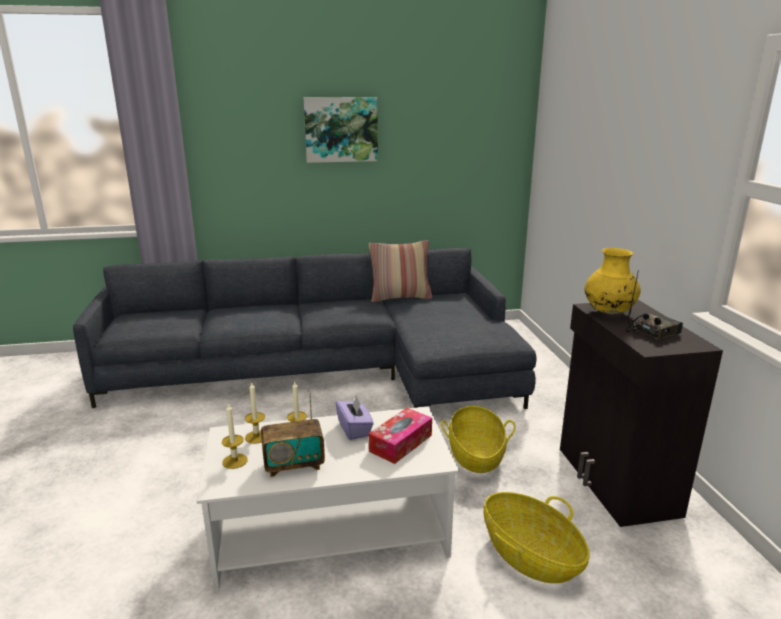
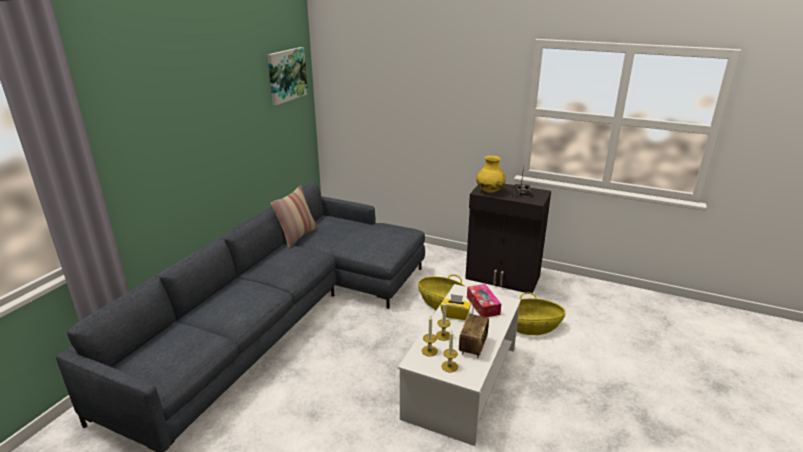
camera: 55 degrees left, 5 degrees up
picture [303,97,378,163] -> picture moved to [267,47,308,105]
purple tissue box [336,395,374,440] -> yellow tissue box [440,294,471,320]

